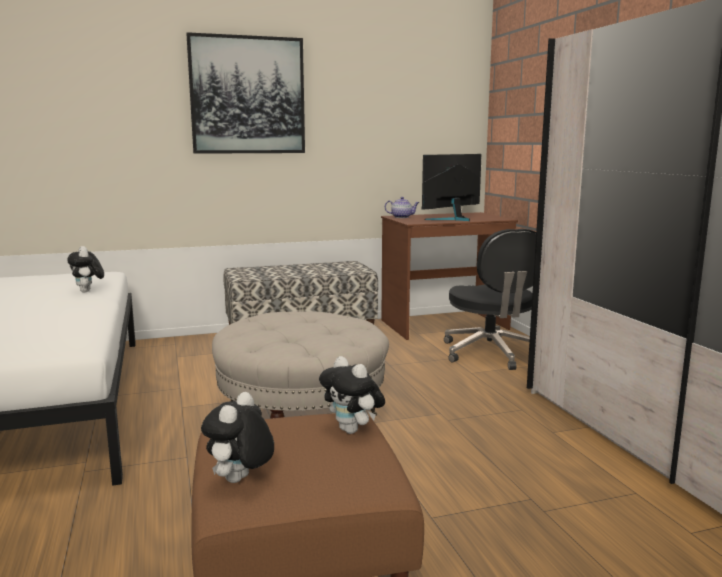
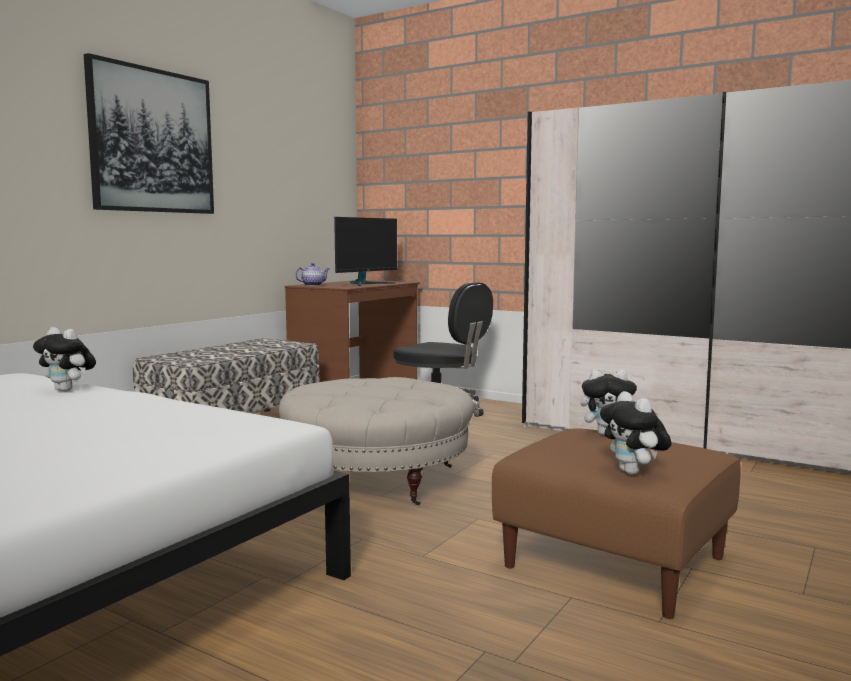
camera: 40 degrees left, 5 degrees down
monitor [421,154,482,221] -> monitor turned 150 degrees counterclockwise [334,217,398,286]

